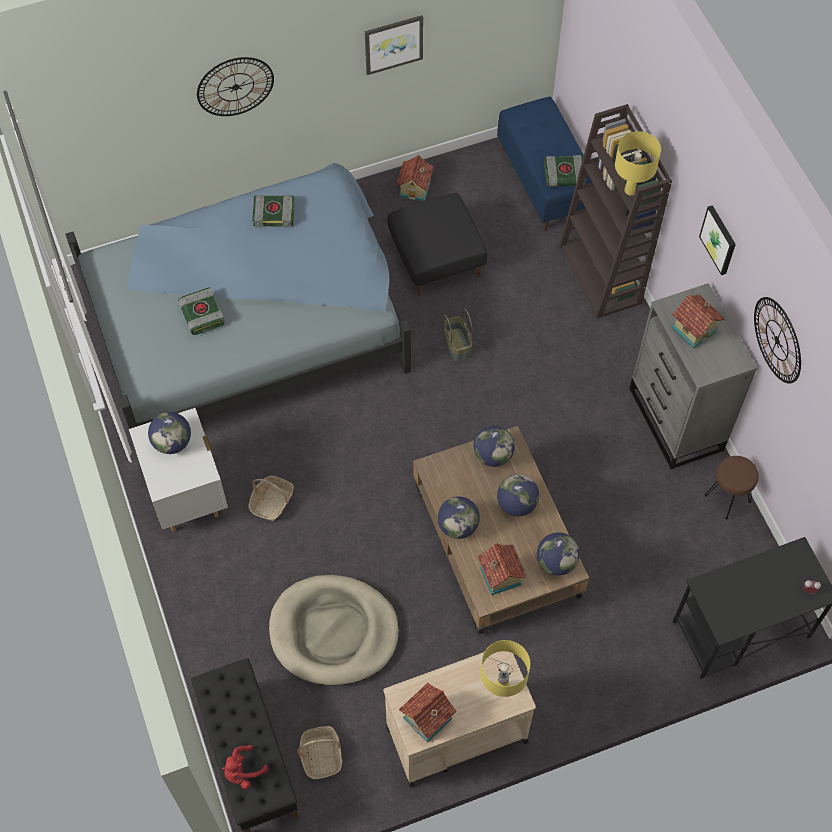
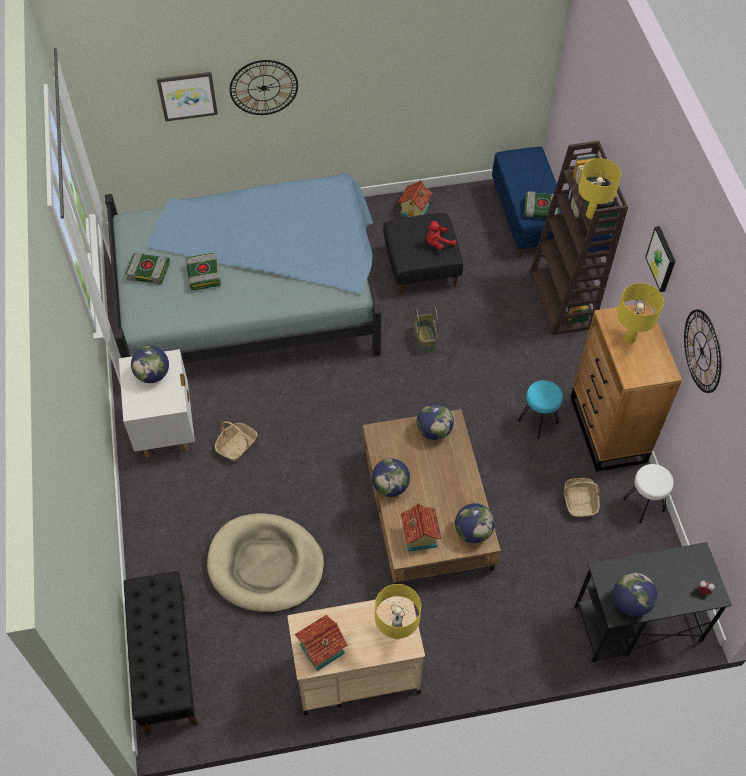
camera: 10 degrees right, 5 degrees down
red plush toy [222,745,268,789] -> red plush toy moved to [426,221,456,250]
book [252,195,295,227] -> book moved to [125,253,170,285]
basket [297,726,342,779] -> basket moved to [564,478,600,517]
picture [365,15,423,75] -> picture moved to [157,72,218,122]
globe [497,474,539,516] -> globe moved to [613,573,657,617]
grey dresser [629,283,757,469] -> brown dresser [570,303,682,472]
toy house [672,294,725,349] -> yellow table lamp [617,283,664,343]
brown stool [705,456,759,519] -> white stool [623,464,674,523]
none -> turquoise stool [518,380,563,439]

